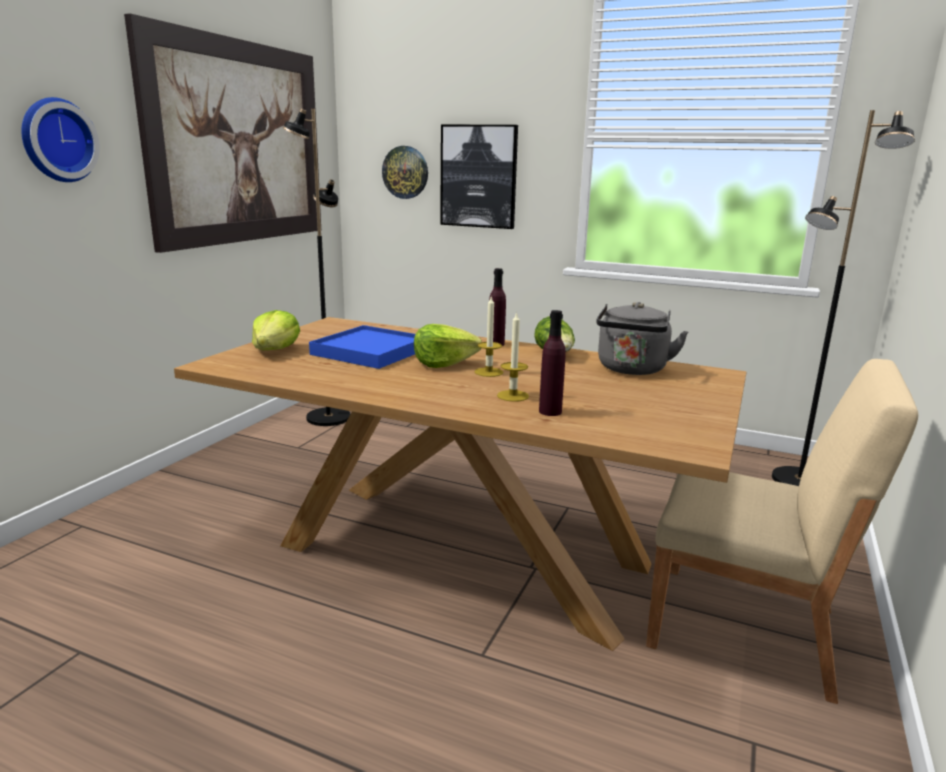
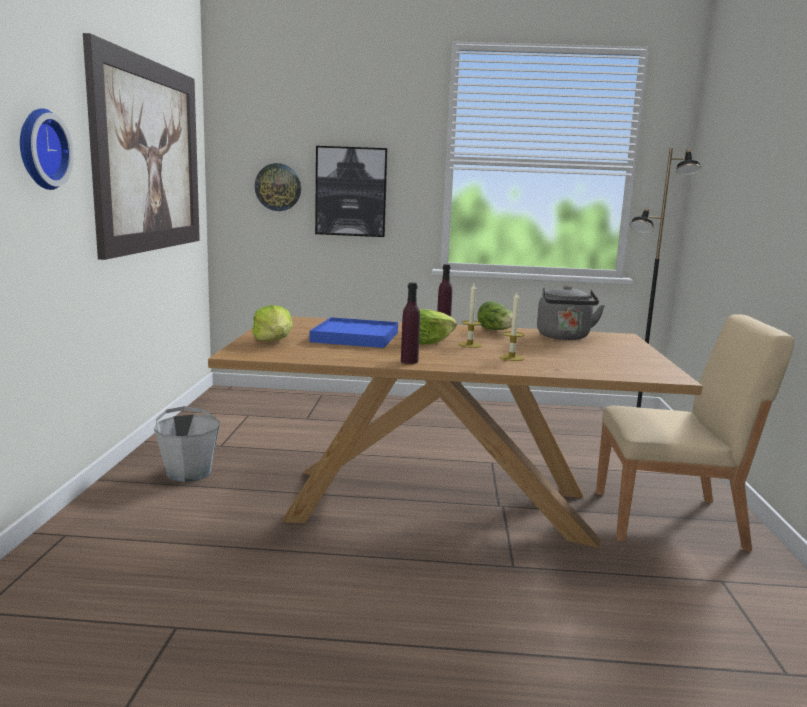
camera: 20 degrees left, 5 degrees down
black floor lamp [282,108,350,426] -> none
purple bottle [539,310,566,416] -> purple bottle moved to [401,282,420,364]
none -> grey bucket [154,406,220,482]

